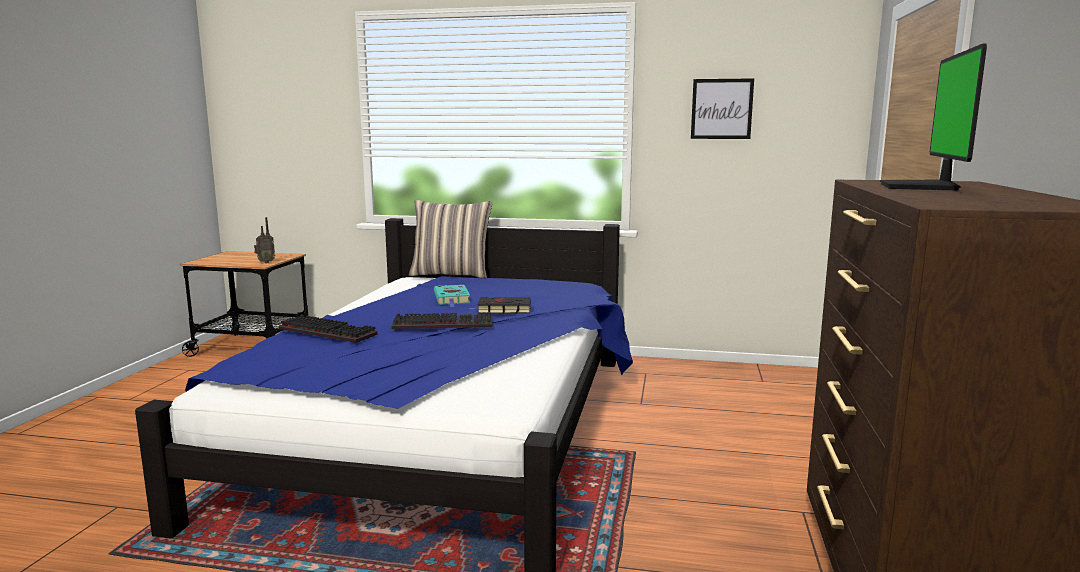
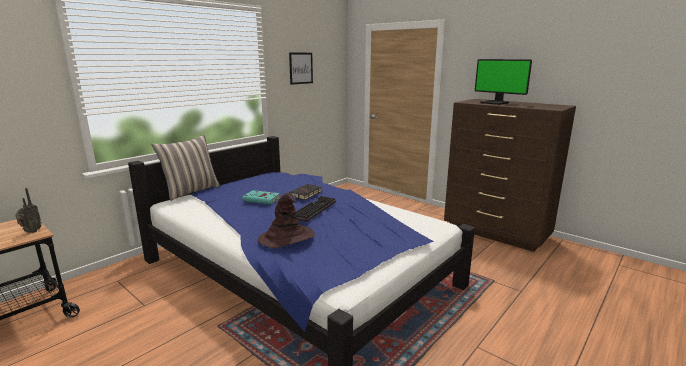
camera: 60 degrees left, 5 degrees up
keyboard [279,315,378,343] -> brown hat [258,193,315,248]

